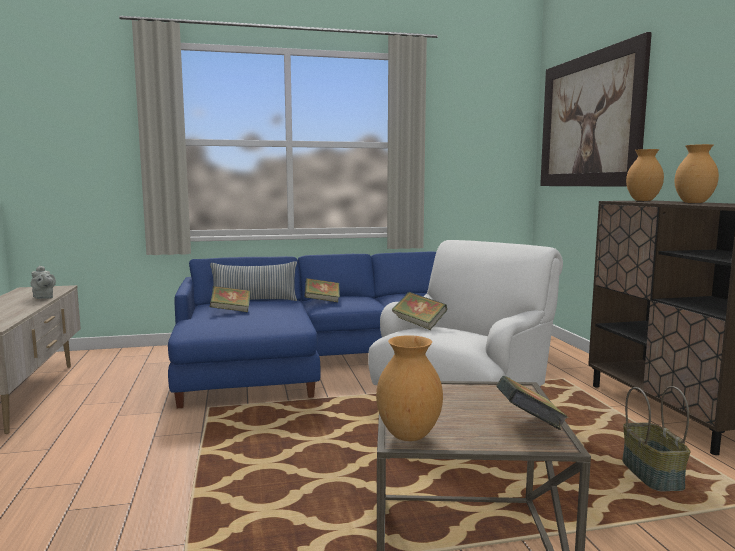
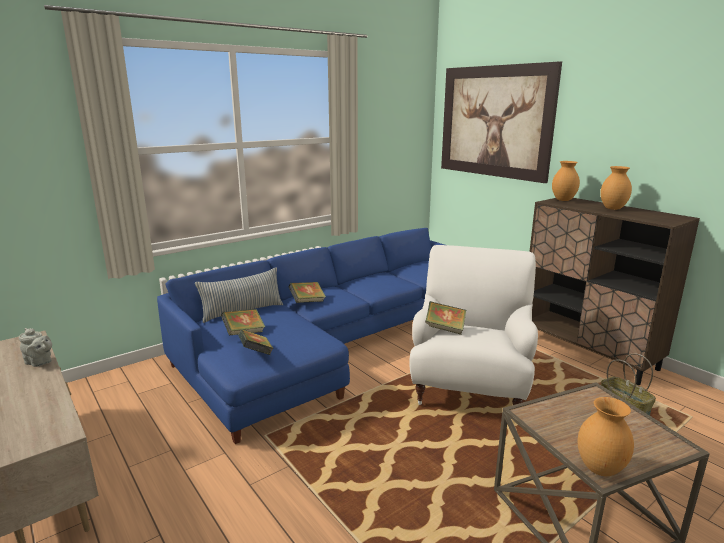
camera: 25 degrees left, 10 degrees up
book [496,376,569,430] -> book moved to [238,329,274,355]

